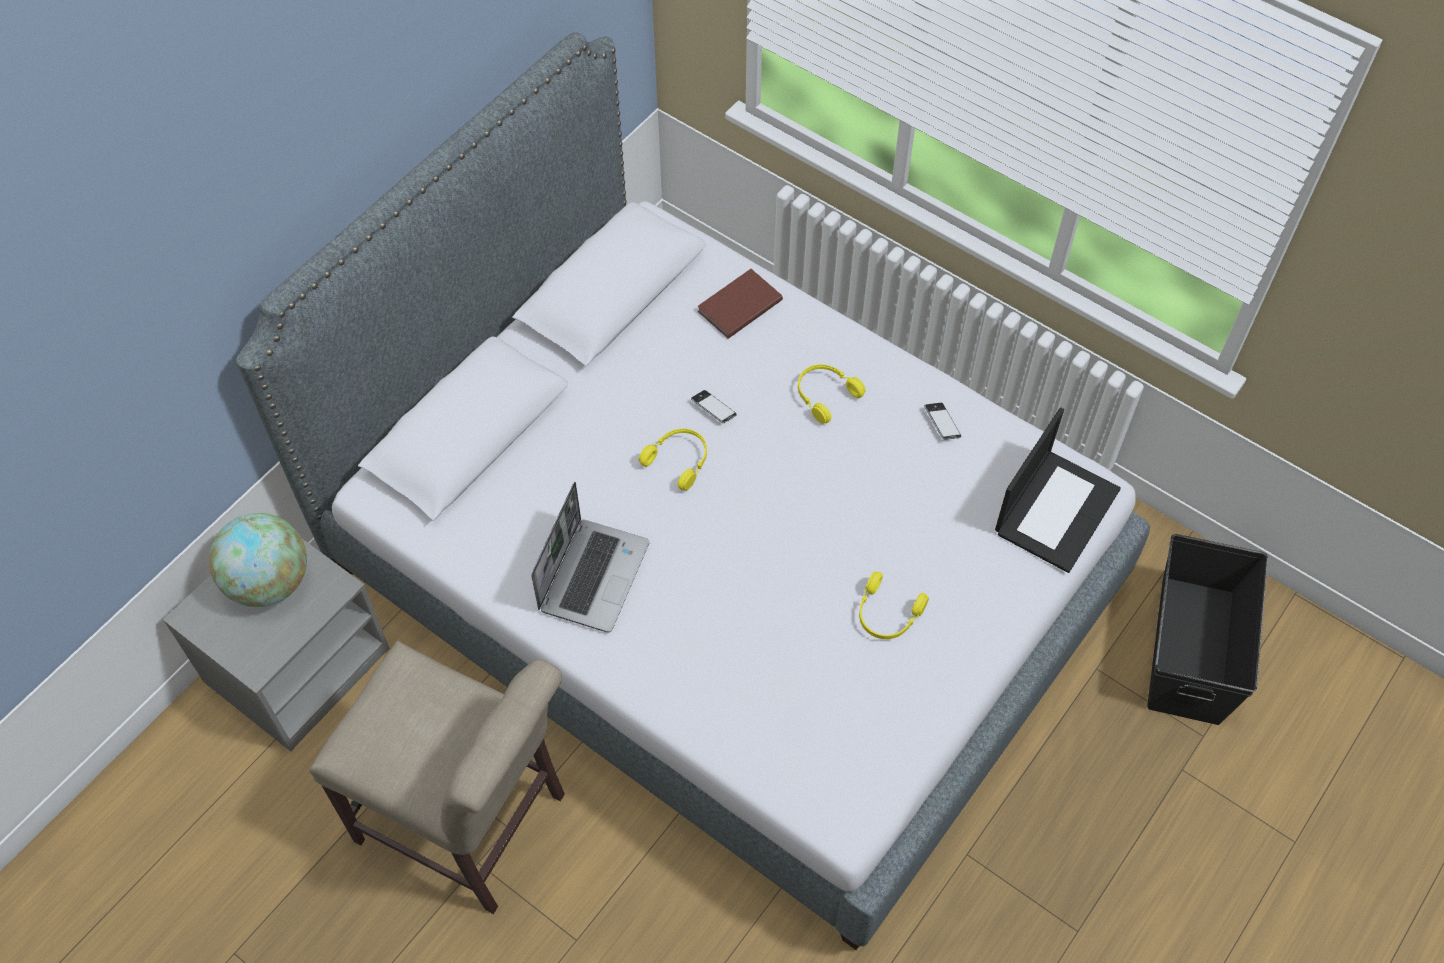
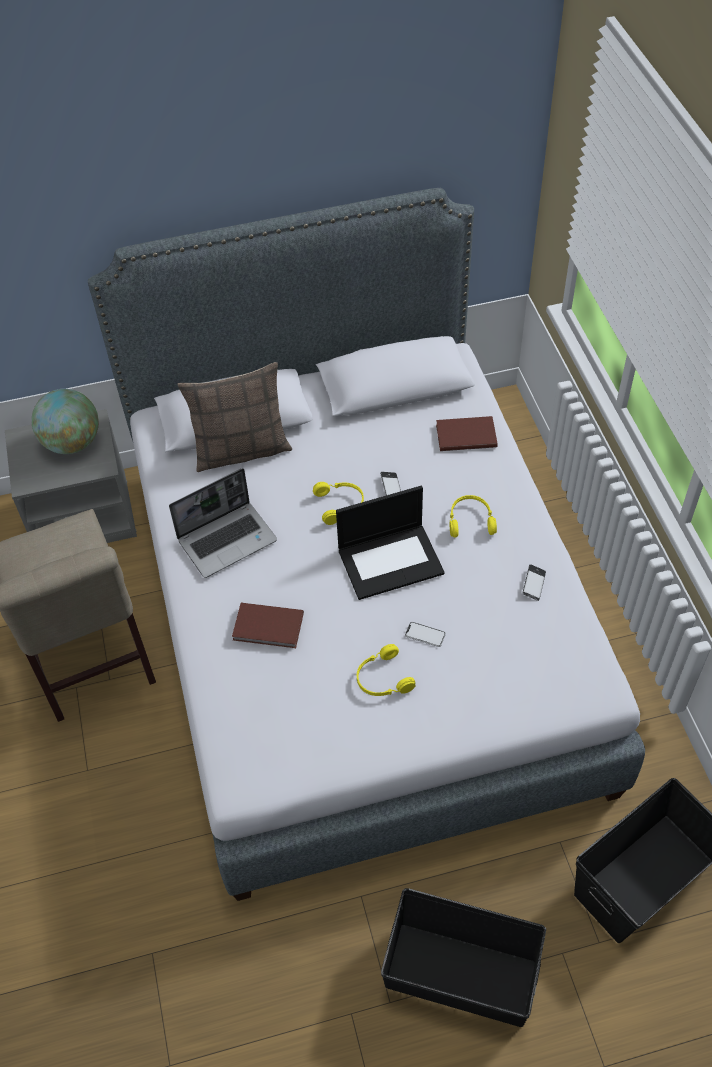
camera: 40 degrees right, 5 degrees down
laptop [995,407,1121,573] -> laptop moved to [336,486,445,600]
none -> pillow [177,362,292,472]
none -> brown book [232,603,304,648]
none -> black storage box [381,888,546,1027]
none -> phone [405,622,446,647]

